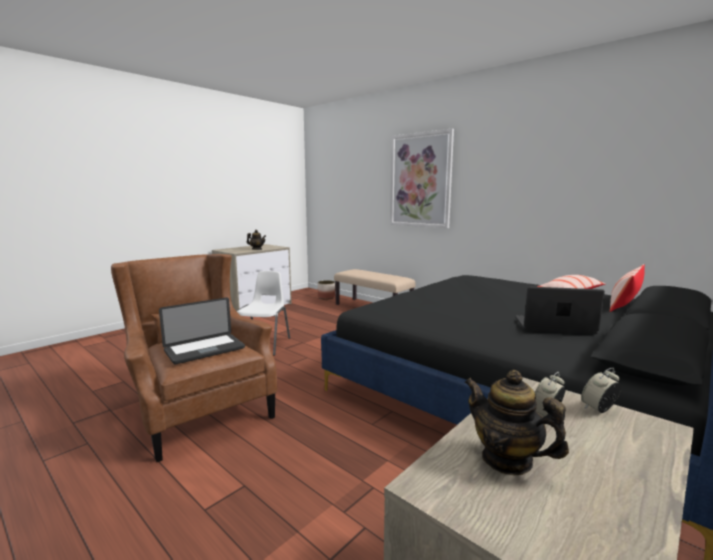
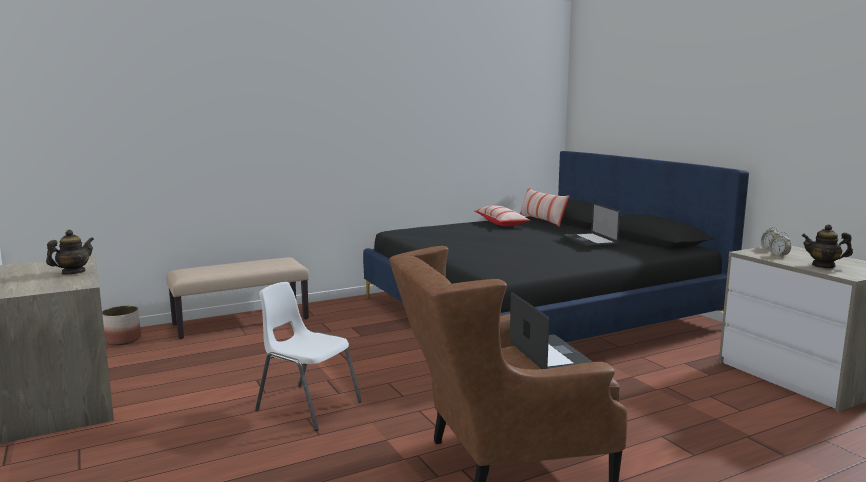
camera: 70 degrees left, 0 degrees up
picture [390,129,454,228] -> none
teapot [464,370,569,475] -> teapot turned 45 degrees clockwise [802,224,853,268]
laptop [516,287,605,334] -> laptop turned 45 degrees counterclockwise [564,203,620,248]

